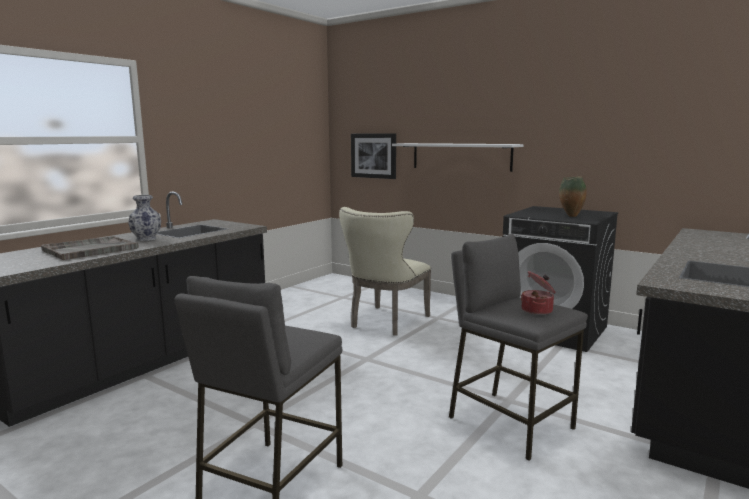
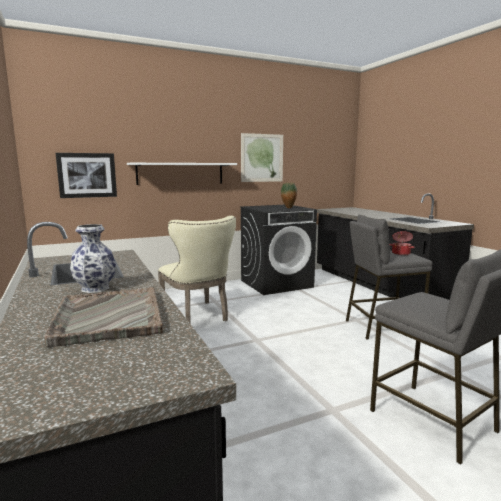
camera: 60 degrees left, 0 degrees up
none -> picture [241,133,283,182]

